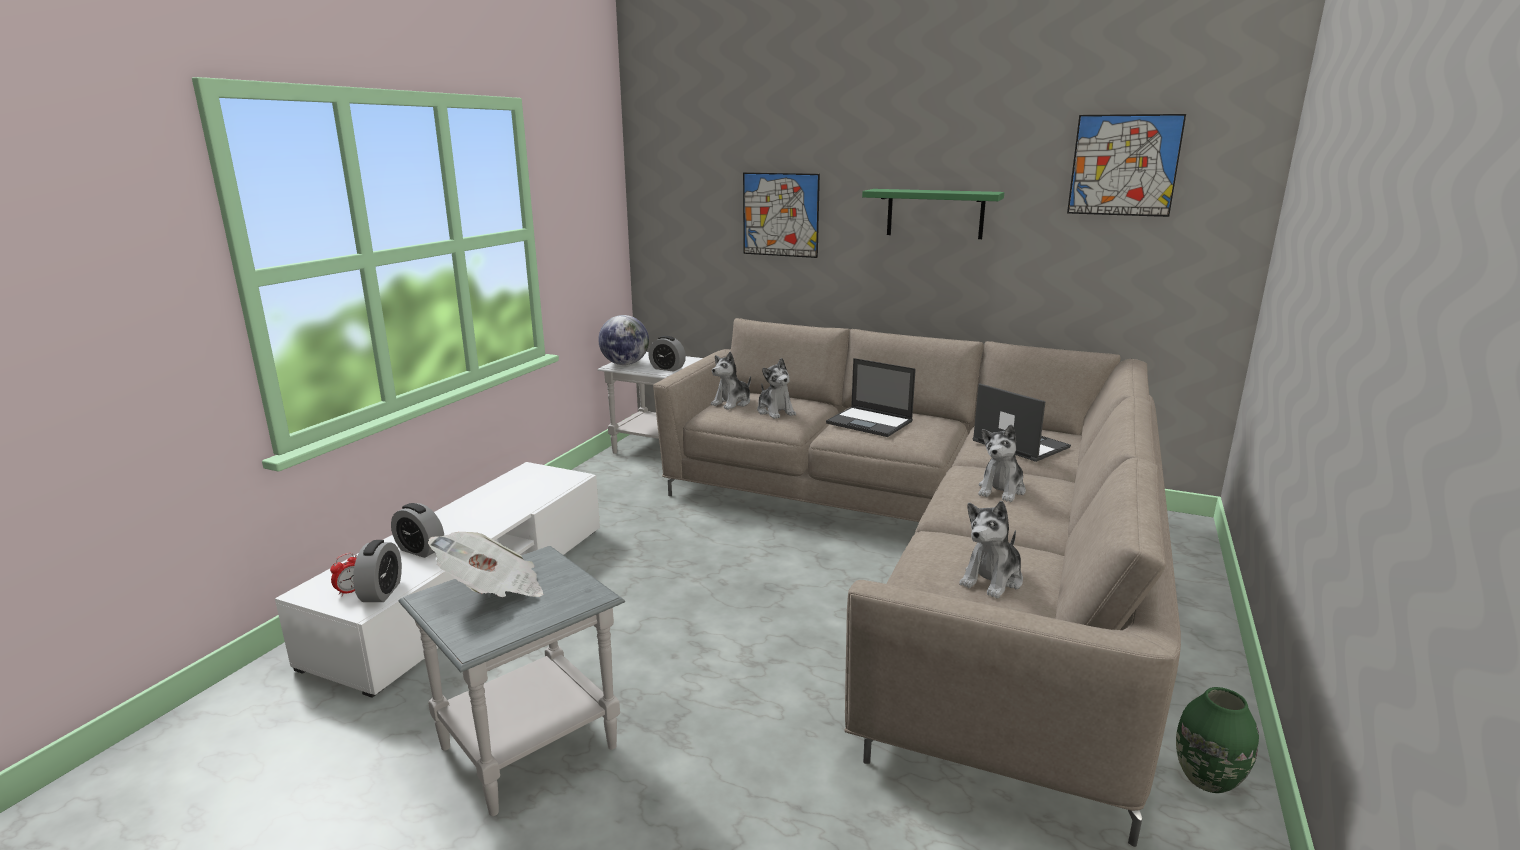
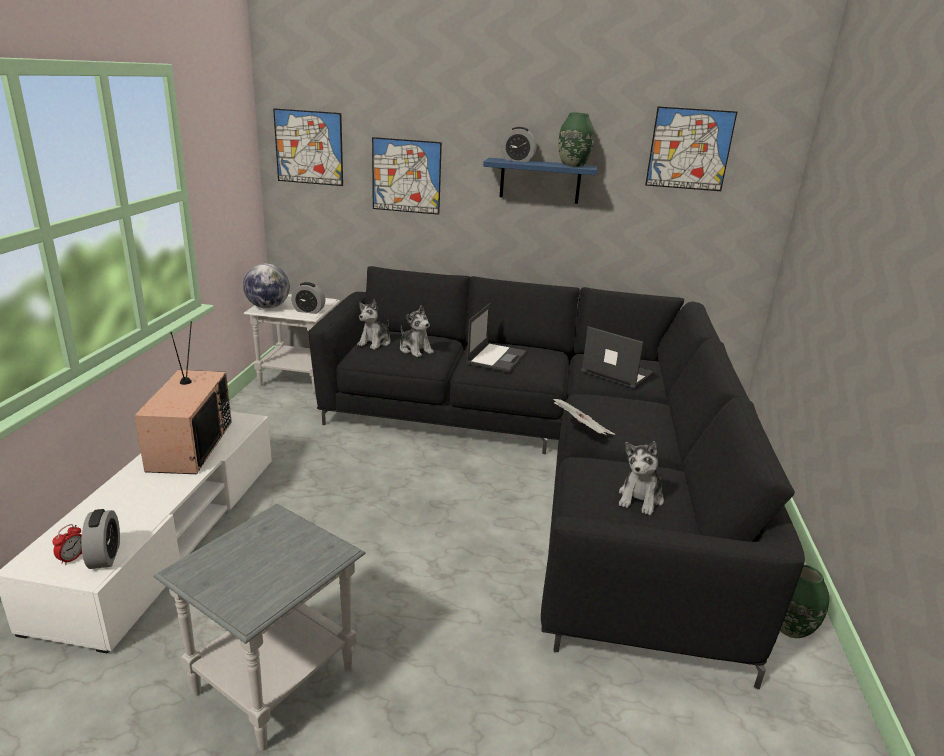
camera: 15 degrees left, 5 degrees up
alarm clock [391,503,444,558] -> alarm clock moved to [501,127,537,162]
newspaper [428,532,544,597] -> newspaper moved to [553,399,615,435]
beige sofa [653,318,1181,847] -> black sofa [308,266,805,689]
laptop [826,358,916,437] -> laptop turned 90 degrees counterclockwise [466,303,527,373]
green shelf [862,189,1004,239] -> blue shelf [483,158,597,204]
plush toy [979,424,1026,502] -> none
none -> television [134,321,232,474]
none -> picture [273,108,343,186]
none -> green vase [558,112,594,167]

